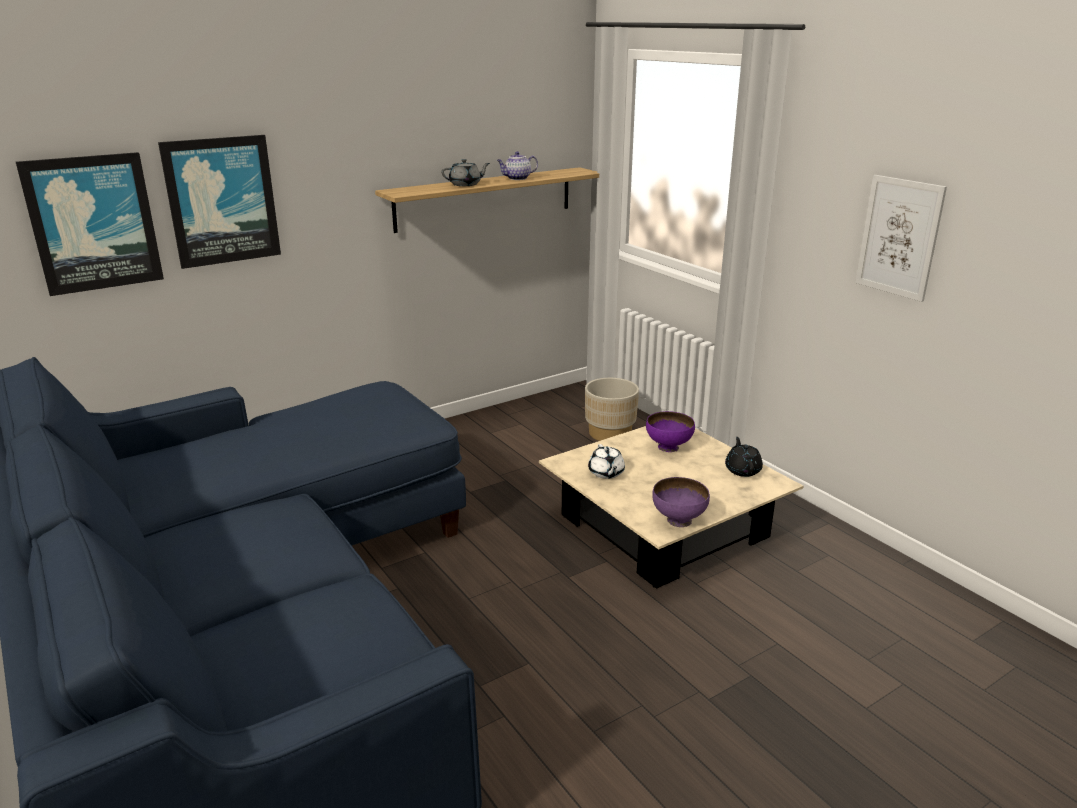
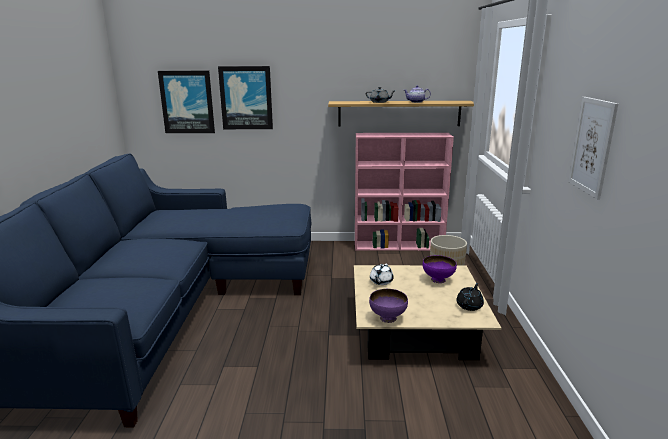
camera: 35 degrees right, 5 degrees down
none -> pink bookcase [355,133,454,251]

